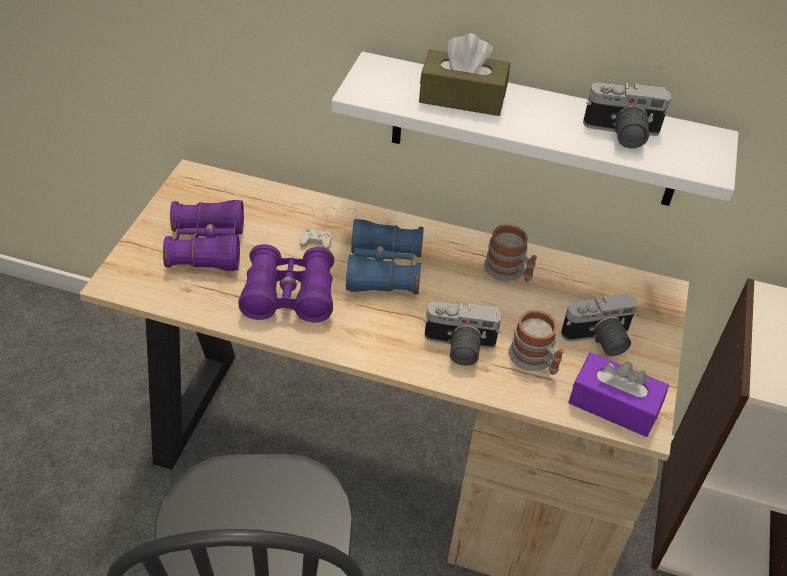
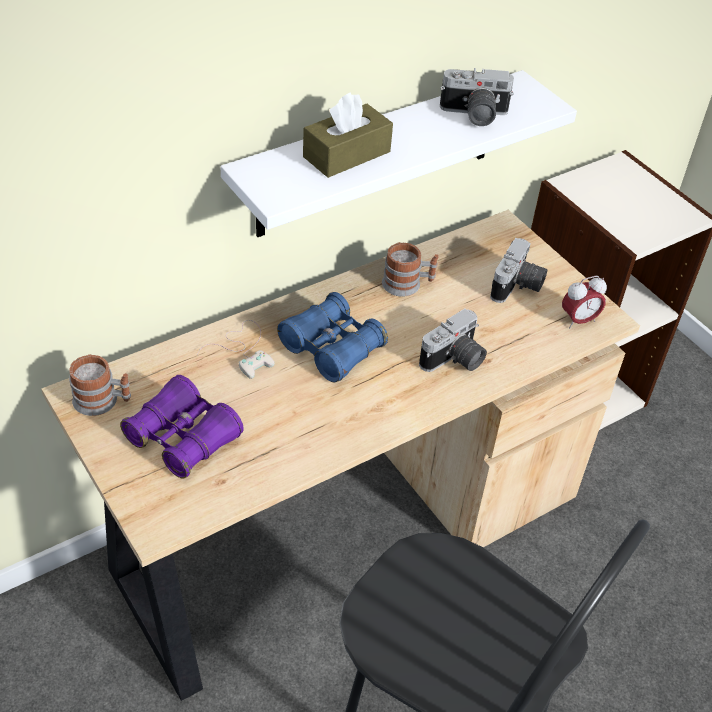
camera: 50 degrees left, 0 degrees up
purple binoculars [238,244,334,322] -> none
mug [509,310,564,375] -> mug moved to [69,354,131,416]
purple tissue box [568,352,669,437] -> alarm clock [562,276,607,328]
camera [583,82,671,149] -> camera turned 45 degrees clockwise [440,68,514,126]

